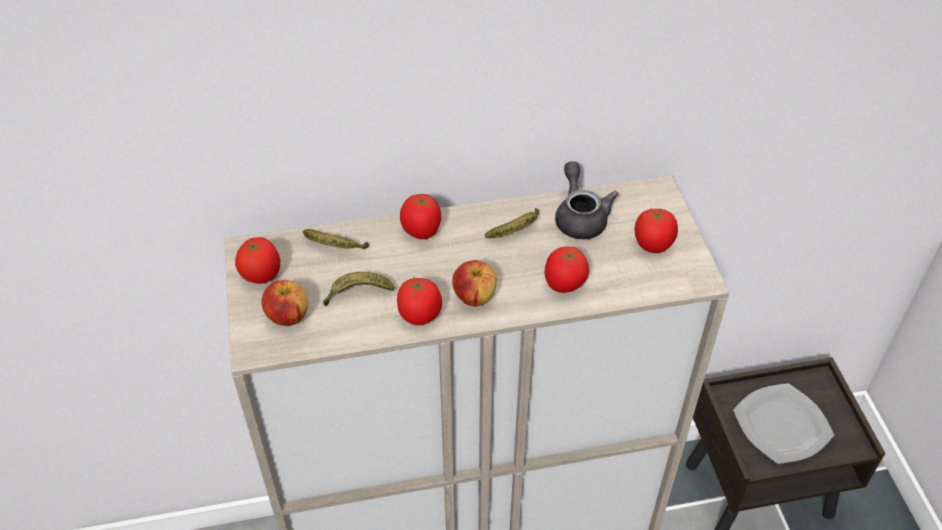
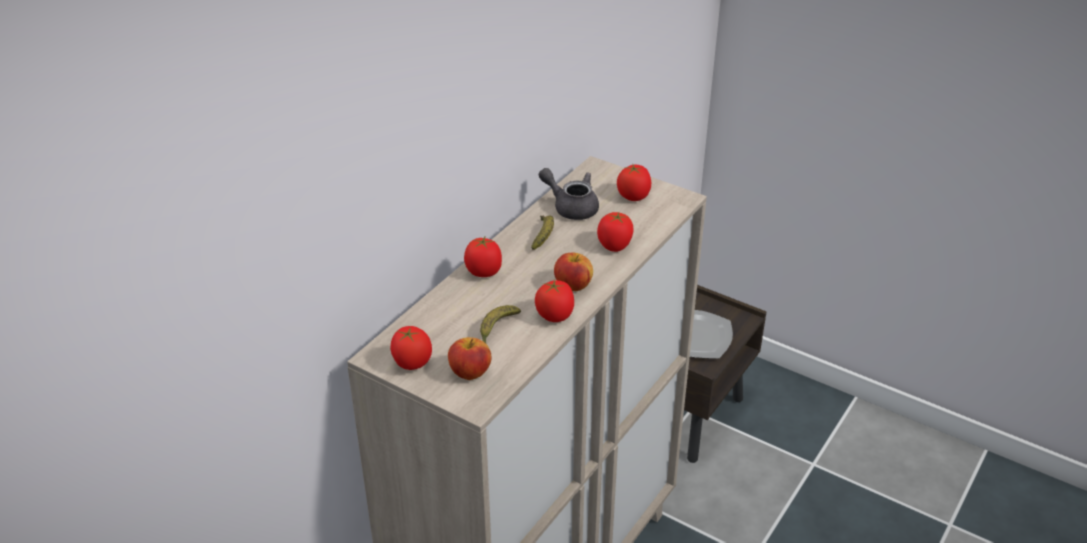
camera: 45 degrees left, 10 degrees down
banana [303,229,369,249] -> none

